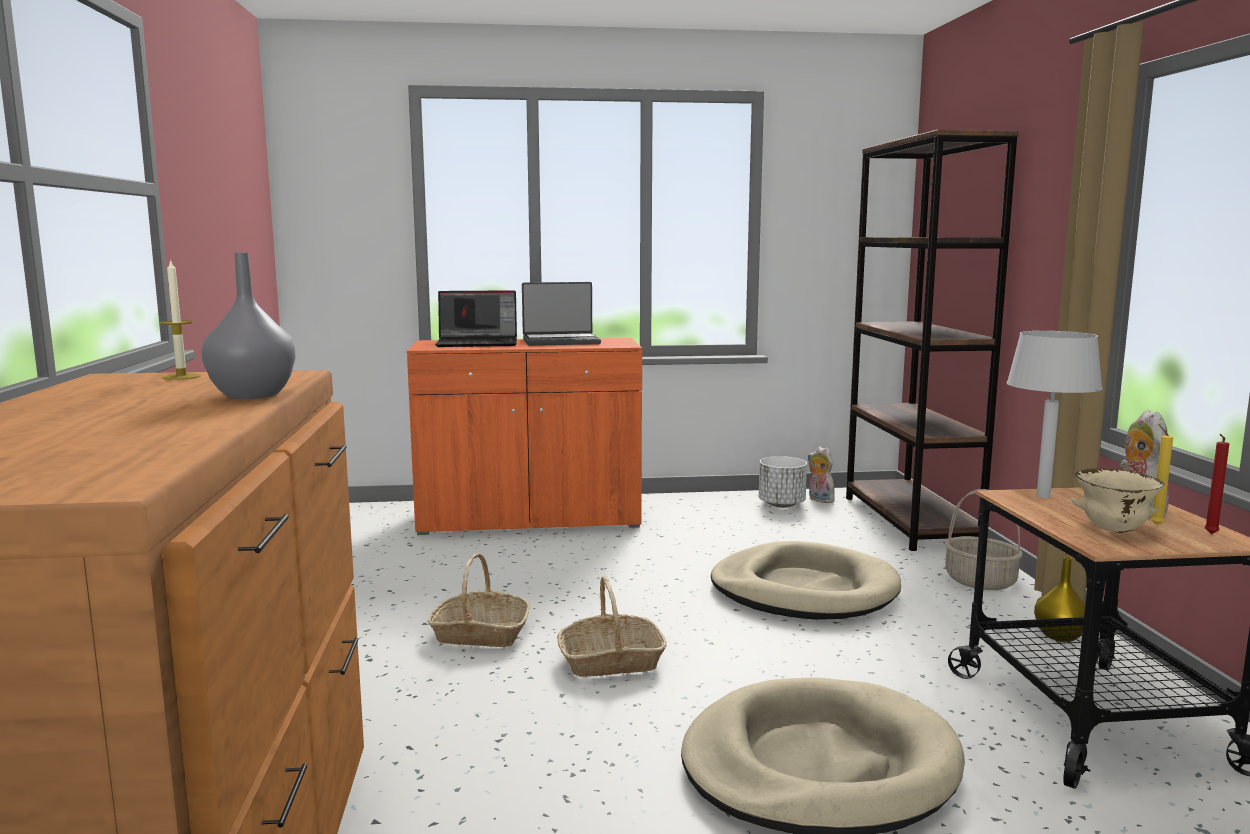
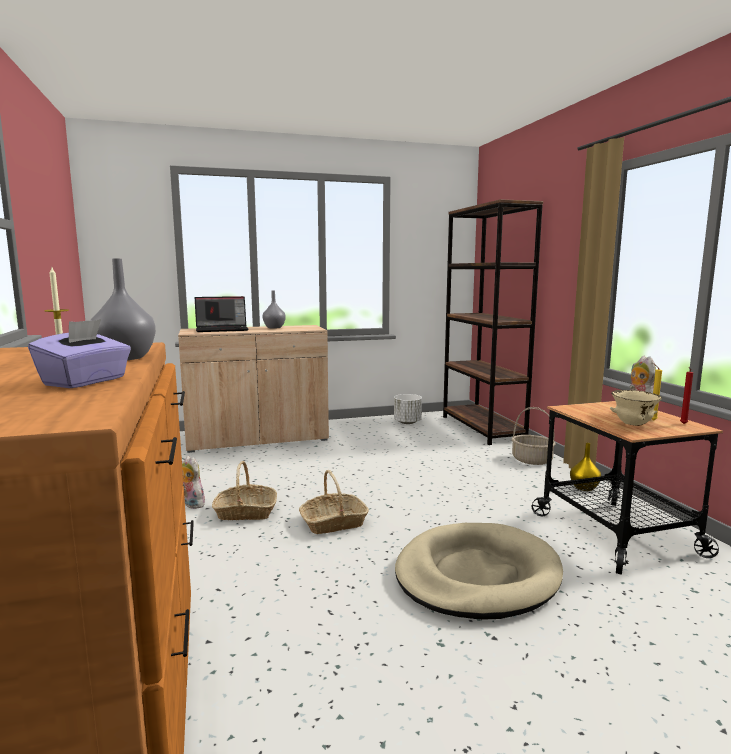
camera: 10 degrees left, 0 degrees up
orange cabinet [407,338,642,535] -> beige cabinet [178,325,329,453]
laptop [522,282,601,346] -> grey vase [263,290,286,329]
beige dog bed [711,541,901,620] -> none
plush toy [808,446,836,503] -> plush toy moved to [182,456,205,509]
grey table lamp [1007,331,1103,498] -> none
none -> purple tissue box [28,319,131,388]

